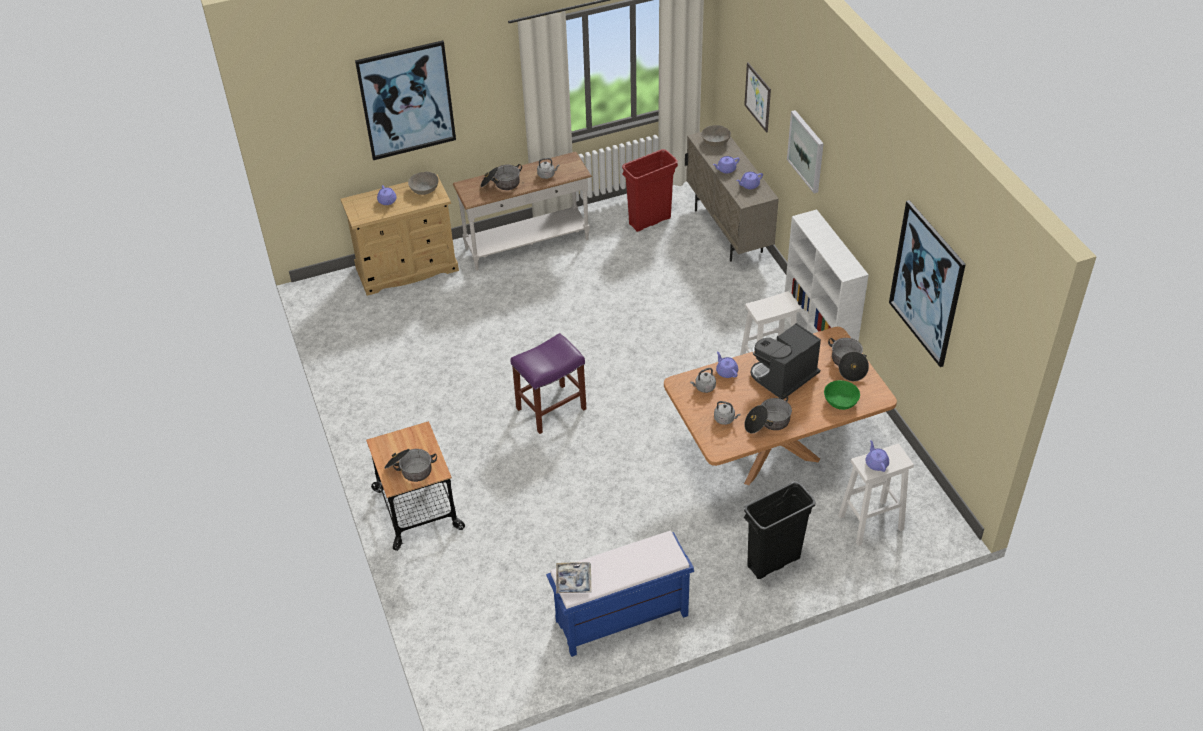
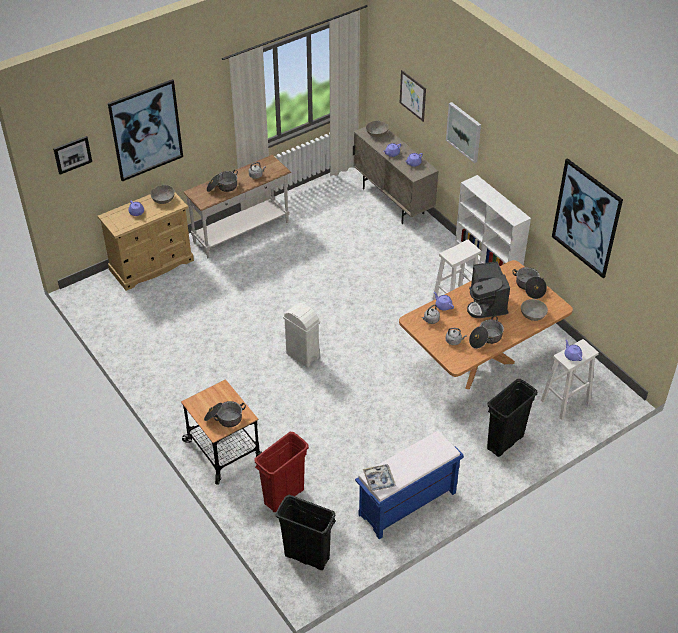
camera: 15 degrees left, 0 degrees up
purple stool [510,333,587,434] -> white trash can [283,303,320,368]
red trash can [622,149,678,232] -> red trash can moved to [255,432,309,512]
coffee machine [751,323,821,399] -> coffee machine turned 45 degrees counterclockwise [467,261,510,318]
green bowl [824,380,860,410] -> grey bowl [521,299,548,321]
none -> picture [53,136,92,174]
none -> black trash can [276,495,336,570]

